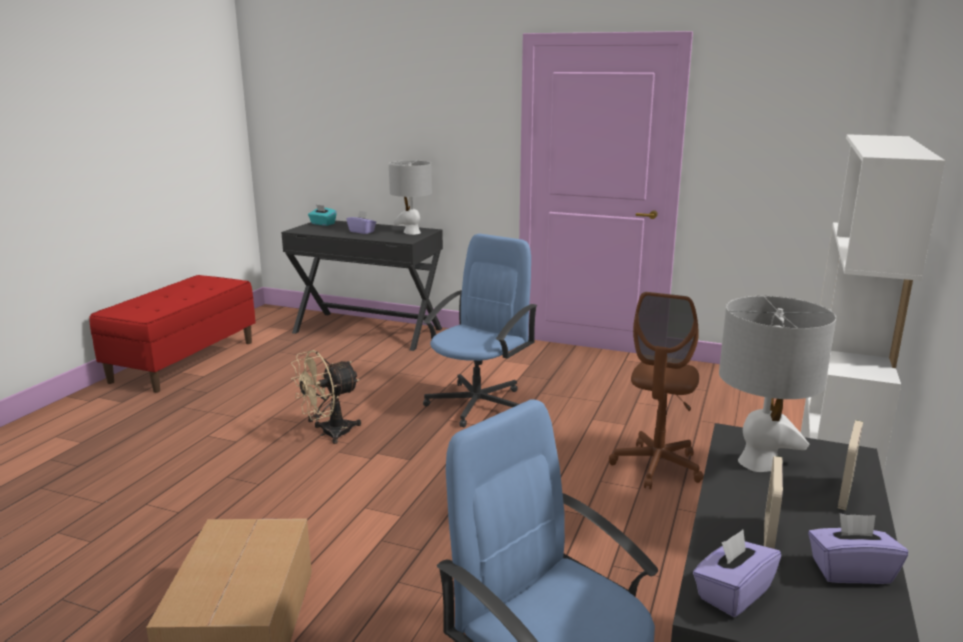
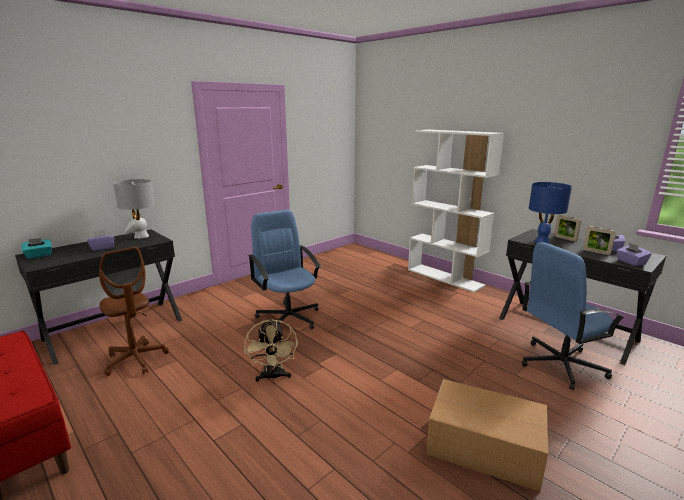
camera: 65 degrees left, 0 degrees up
brown office chair [609,292,704,489] -> brown office chair moved to [99,247,169,376]
grey table lamp [719,296,836,472] -> blue table lamp [529,182,572,244]

